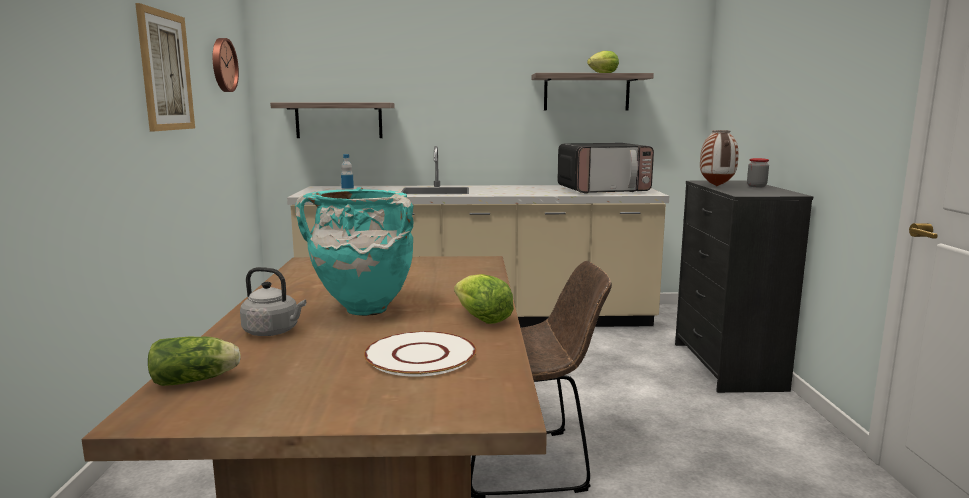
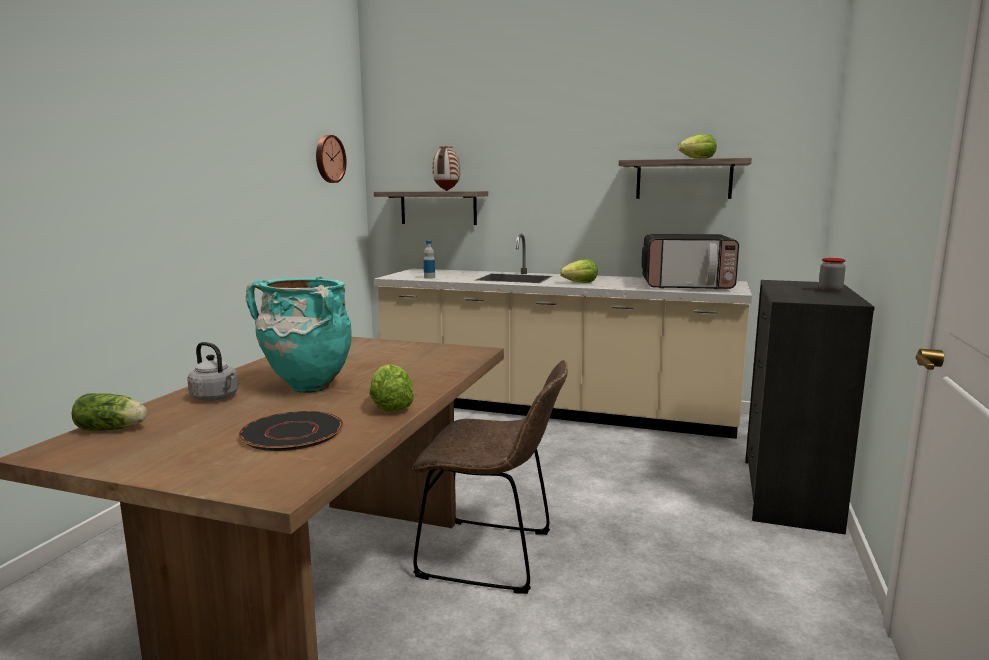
camera: 20 degrees right, 0 degrees up
picture [135,3,195,131] -> none
white plate [364,331,476,377] -> black plate [238,411,344,451]
vase [700,130,739,186] -> vase moved to [432,146,460,191]
none -> lettuce [560,259,598,283]

